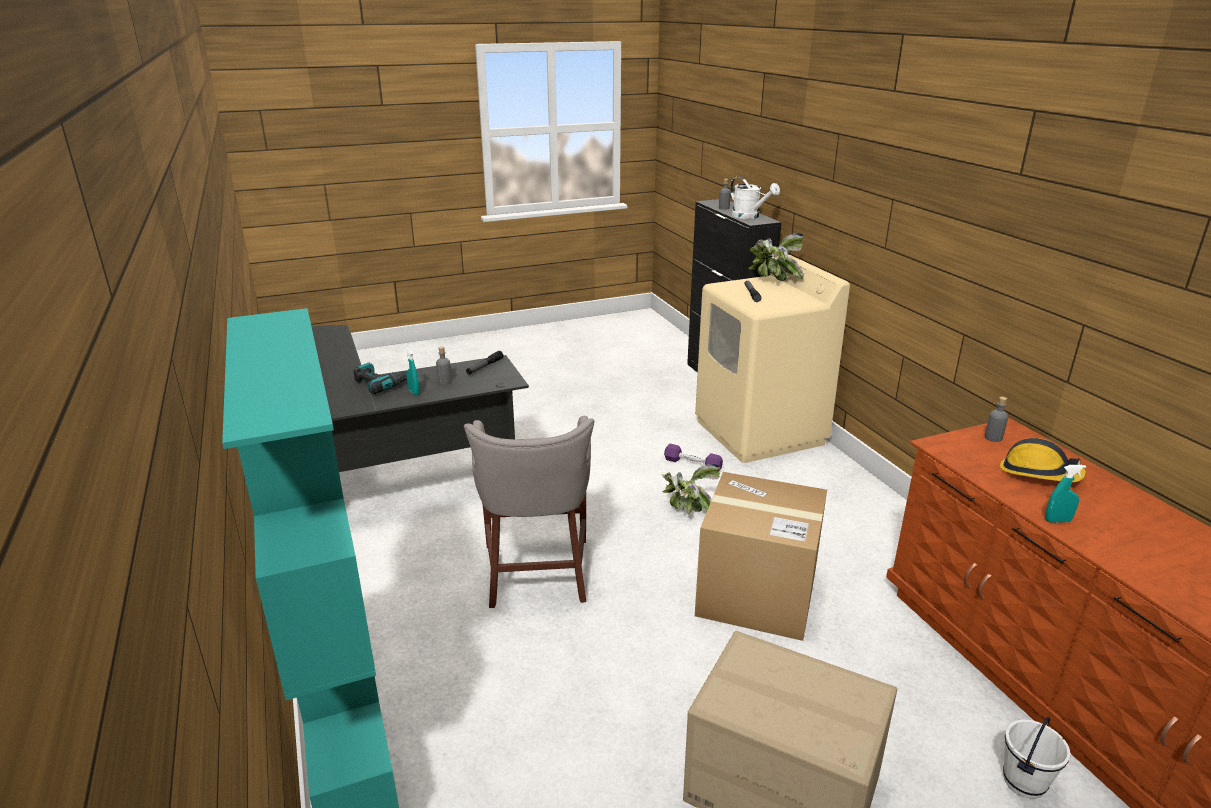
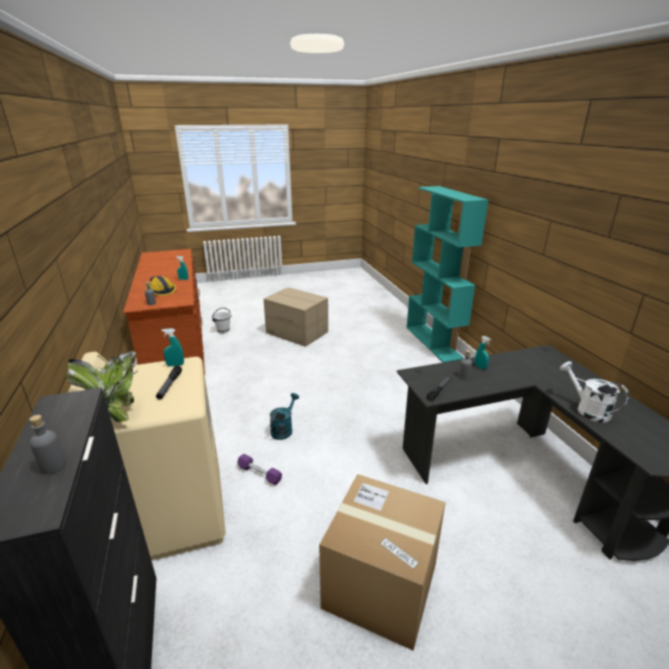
camera: 175 degrees left, 0 degrees up
power drill [354,363,407,394] -> none
grey stool [464,416,594,608] -> none
potted plant [662,464,720,514] -> turquoise watering can [270,393,299,440]
cardboard box [695,472,827,641] -> cardboard box moved to [319,474,446,651]
white watering can [730,176,780,219] -> white watering can moved to [560,361,629,423]
none -> turquoise spray bottle [161,328,184,367]

